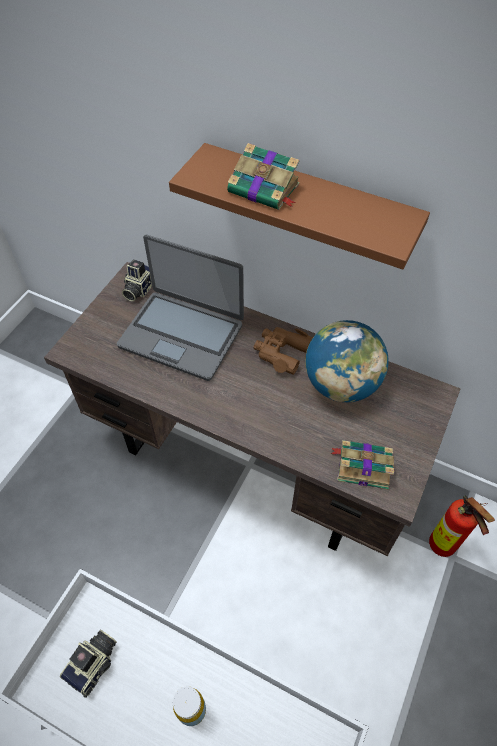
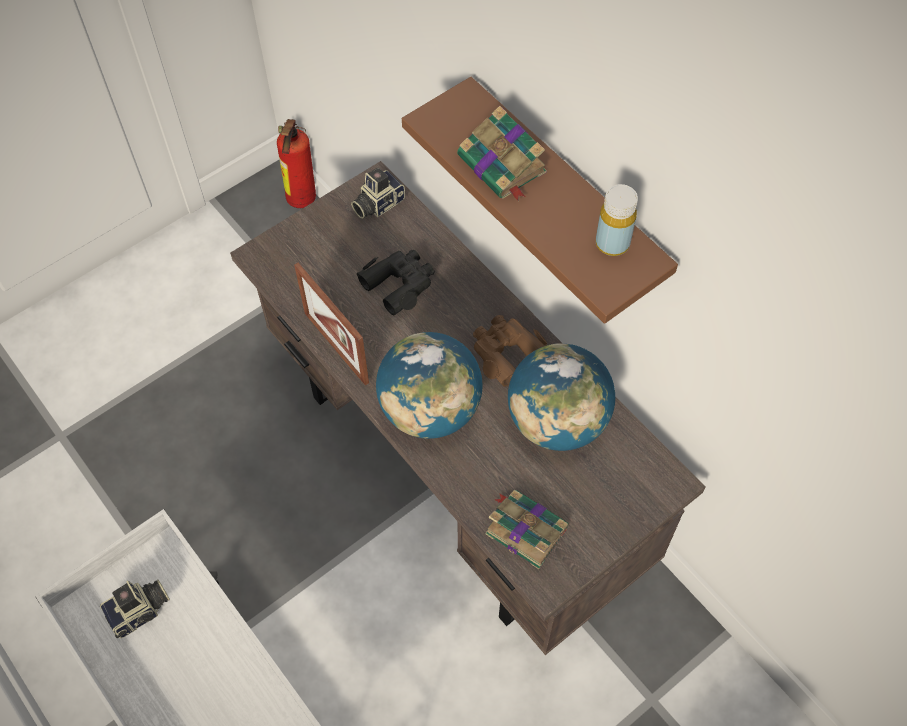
camera: 25 degrees right, 5 degrees up
laptop [117,235,244,381] -> black binoculars [356,250,435,315]
yellow bottle [173,686,206,726] -> yellow bottle moved to [596,184,638,256]
fire extinguisher [429,496,495,557] -> fire extinguisher moved to [277,119,316,208]
none -> picture frame [294,263,369,385]
none -> globe [376,332,483,439]

